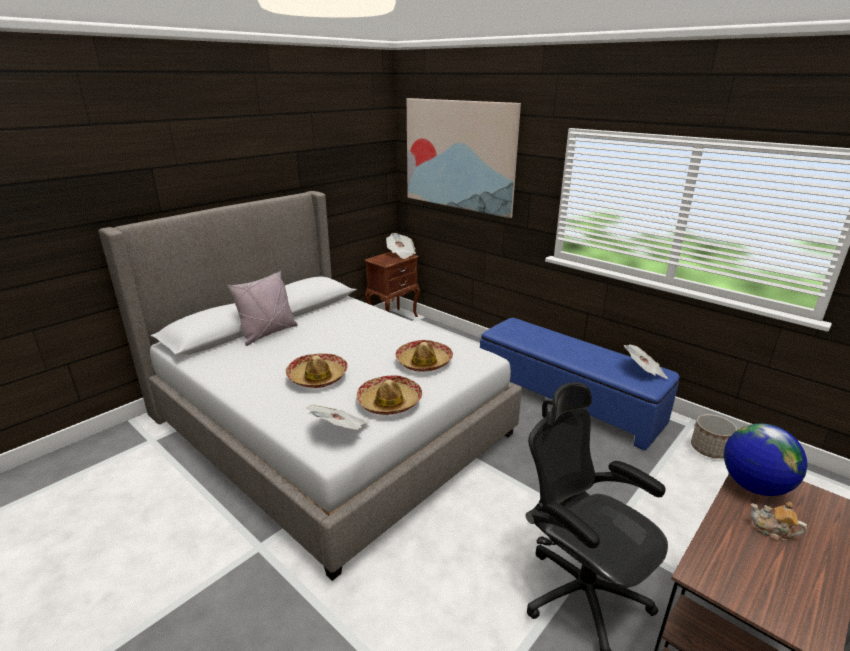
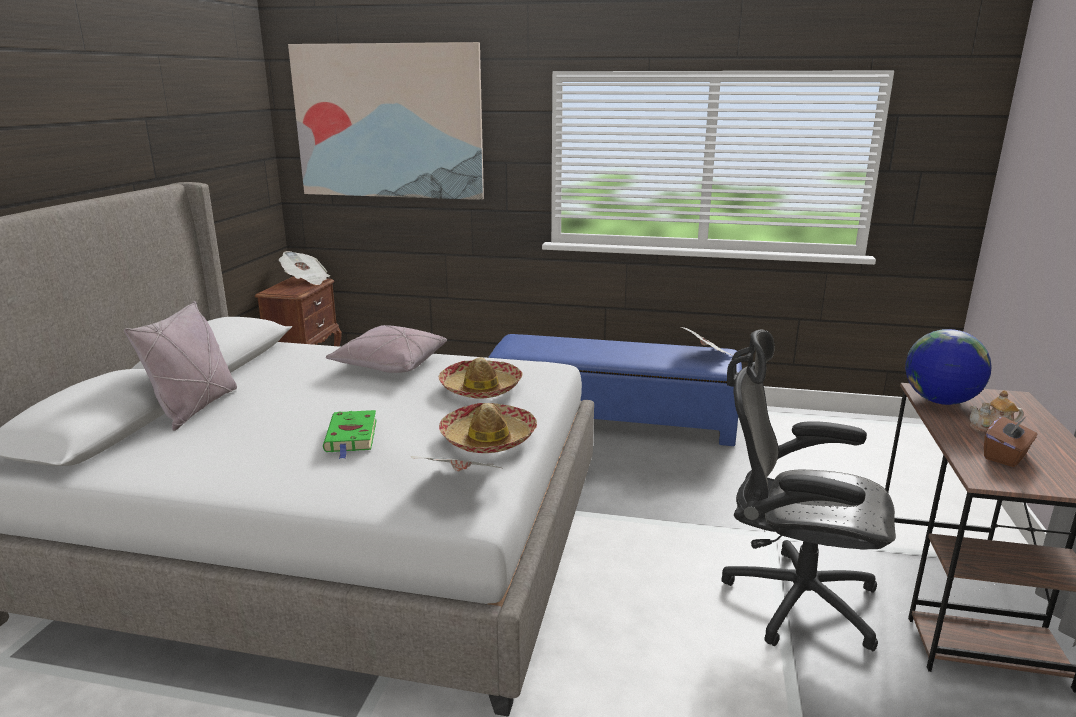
camera: 30 degrees left, 5 degrees down
hat [286,354,348,388] -> green book [323,410,377,459]
planter [691,414,738,459] -> none
none -> purple pillow [326,325,447,373]
none -> brown tissue box [984,416,1037,467]

